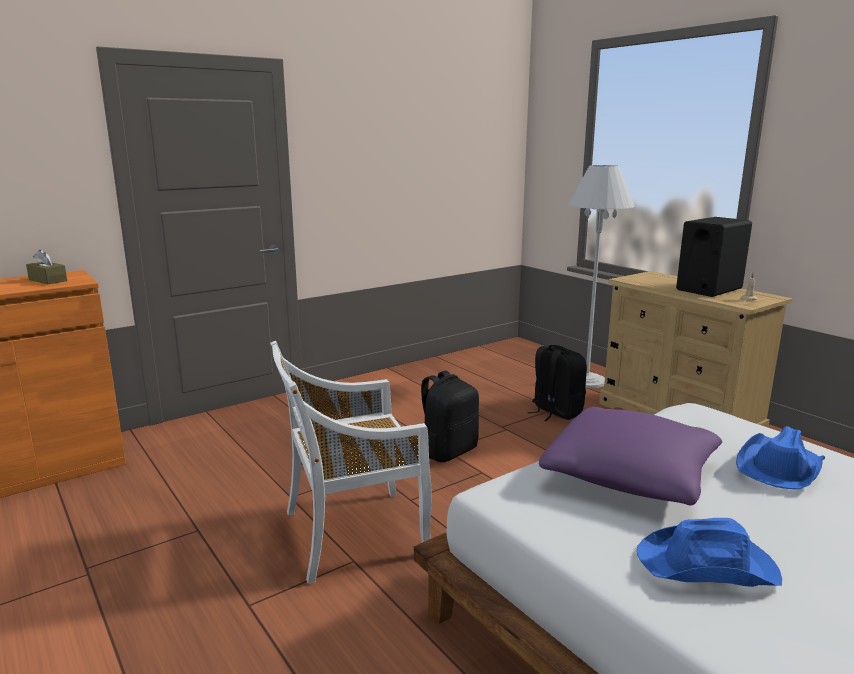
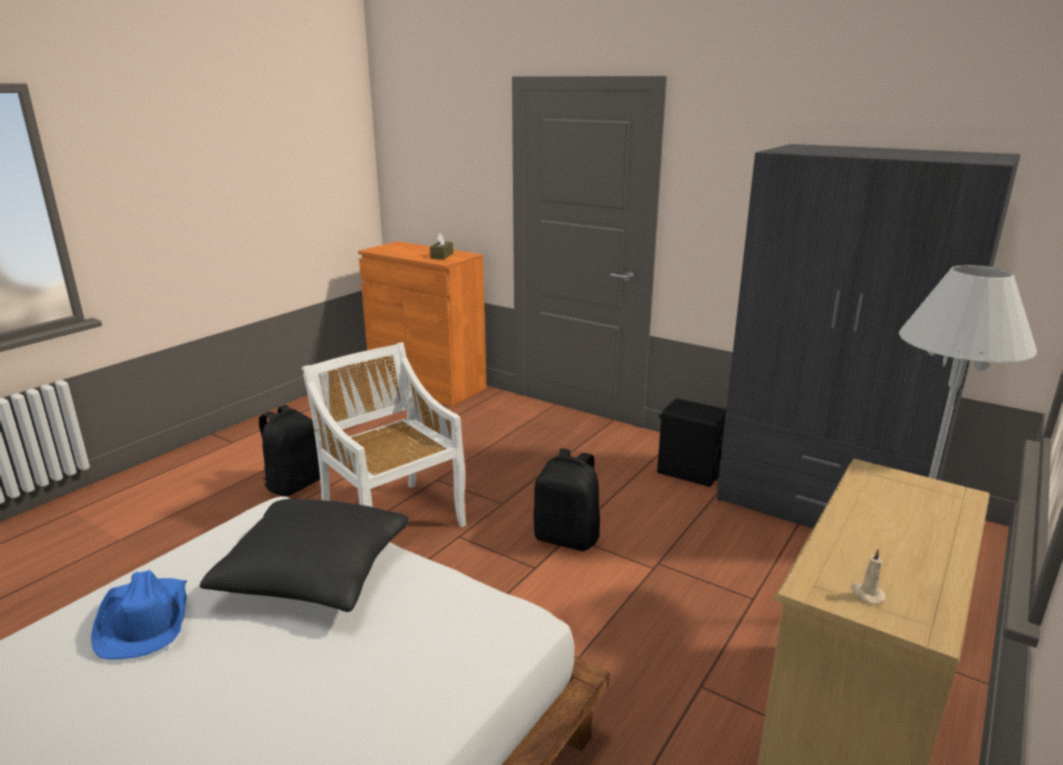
camera: 70 degrees right, 5 degrees up
black backpack [527,345,587,421] -> black backpack moved to [259,405,320,497]
purple pillow [539,407,722,506] -> black pillow [200,499,409,612]
black speaker [676,217,752,297] -> black speaker moved to [657,398,726,487]
blue hat [736,426,825,489] -> none
none -> grey wardrobe [717,144,1021,528]

